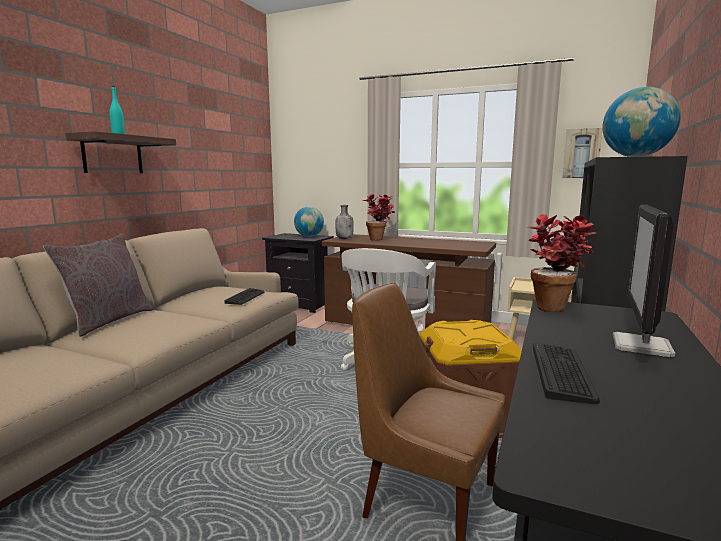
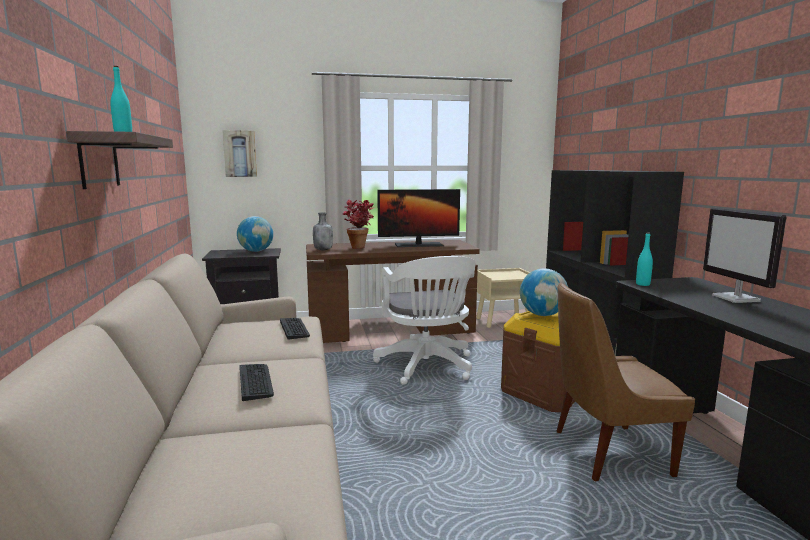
camera: 35 degrees left, 0 degrees up
grey pillow [43,233,153,337] -> none
potted plant [527,213,595,312] -> turquoise bottle [636,232,653,286]
keyboard [533,343,600,404] -> keyboard moved to [239,364,274,401]
picture [562,128,602,178] -> picture moved to [222,130,257,177]
globe [602,87,681,157] -> globe moved to [520,268,568,316]
none -> monitor [377,189,460,247]

